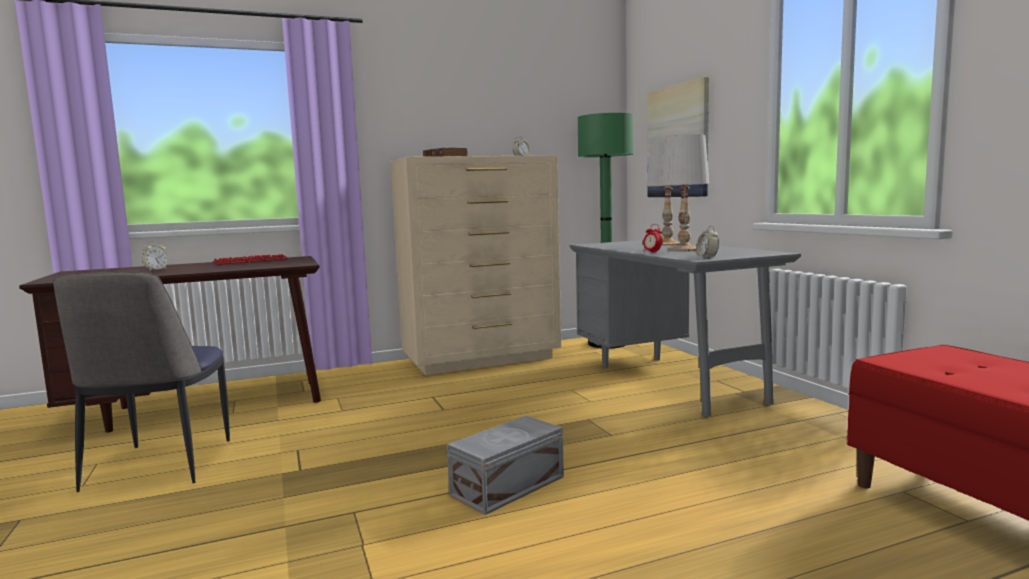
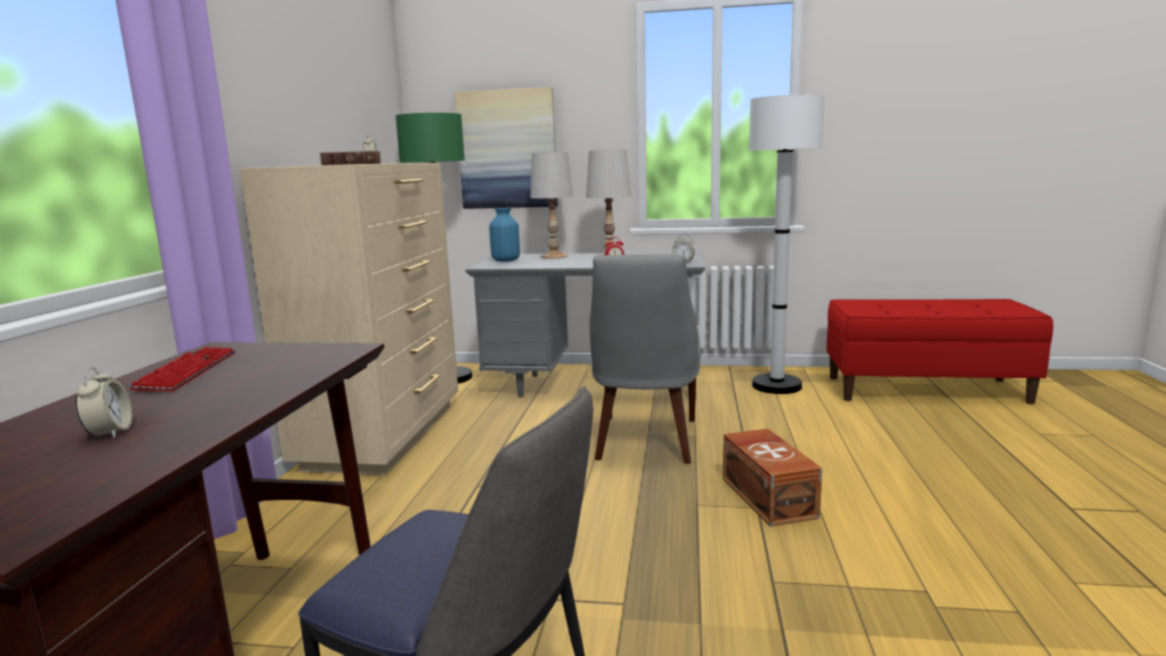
camera: 60 degrees left, 5 degrees up
grey storage box [447,416,564,515] -> brown storage box [723,429,822,527]
none -> blue vase [489,208,520,262]
none -> grey chair [590,254,700,464]
none -> white floor lamp [749,94,824,394]

